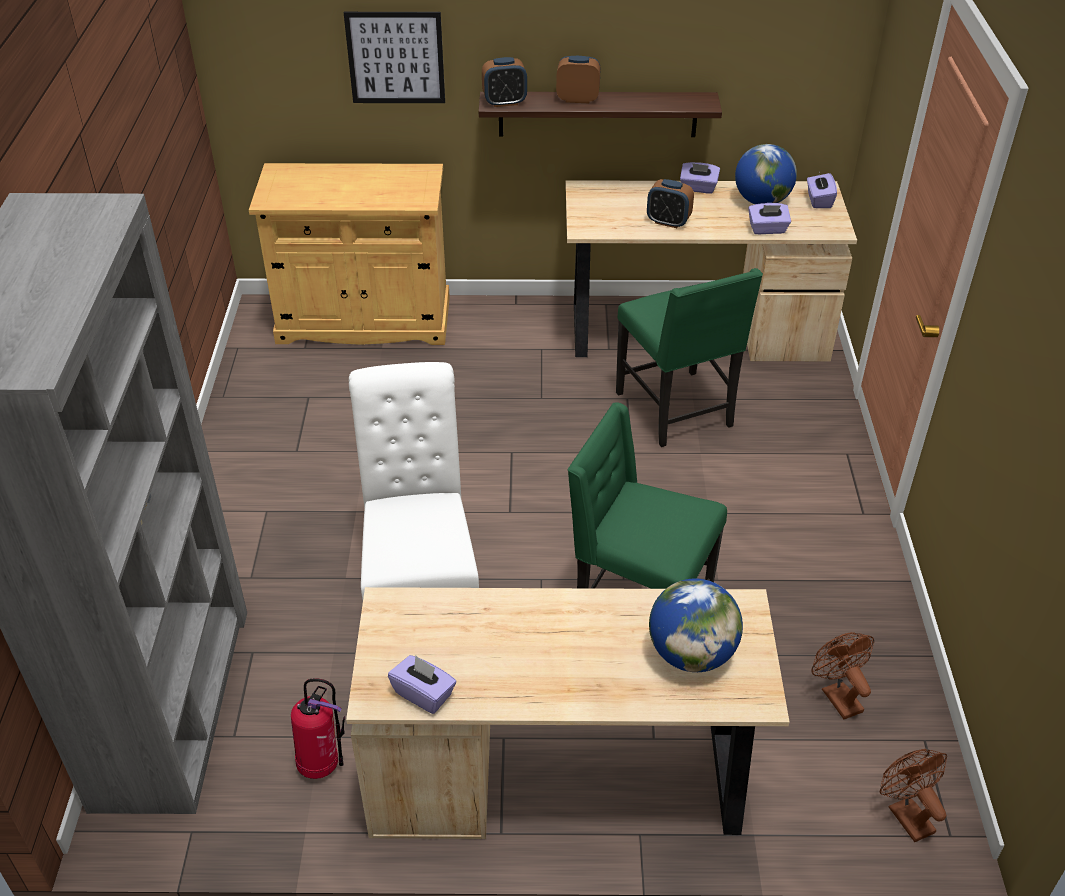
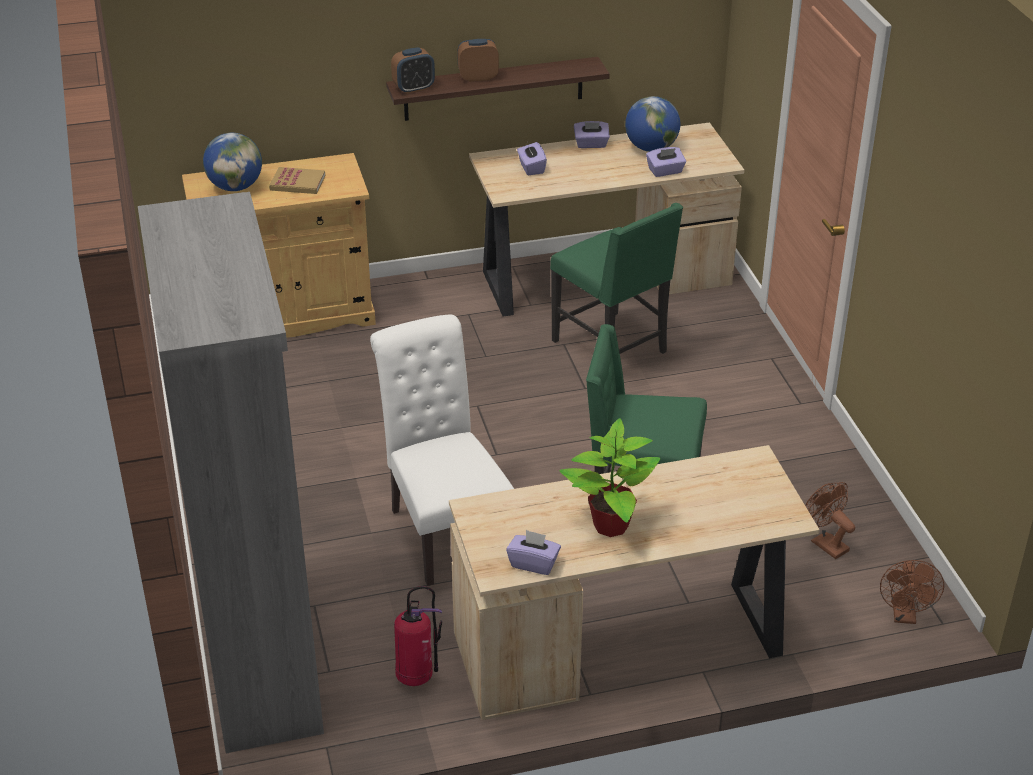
camera: 15 degrees left, 5 degrees down
picture [344,12,445,103] -> none
alarm clock [647,179,694,228] -> none
globe [649,579,743,672] -> globe moved to [203,133,262,191]
purple tissue box [807,172,837,208] -> purple tissue box moved to [517,142,547,175]
brown fan [880,749,947,842] -> brown fan turned 135 degrees counterclockwise [880,560,944,624]
none -> book [269,167,325,194]
none -> potted plant [559,418,660,537]

